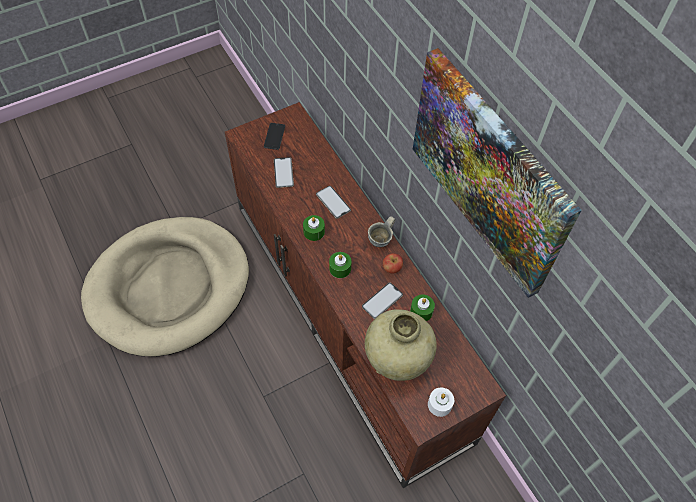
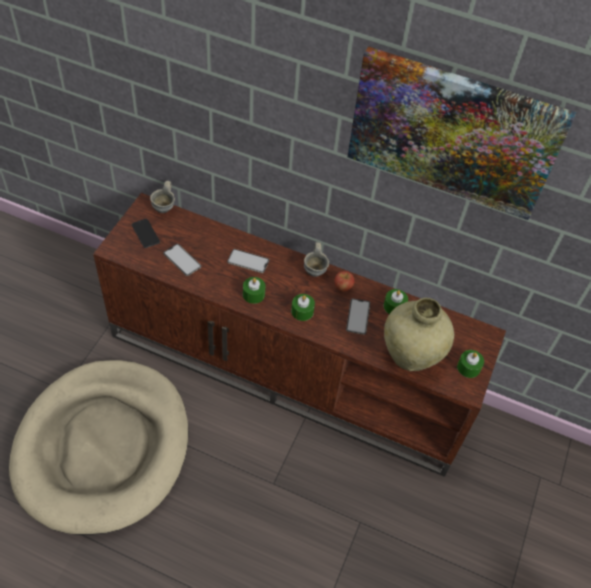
camera: 40 degrees left, 5 degrees down
white candle [428,387,454,417] -> green candle [457,350,484,378]
none -> grey mug [150,181,175,213]

